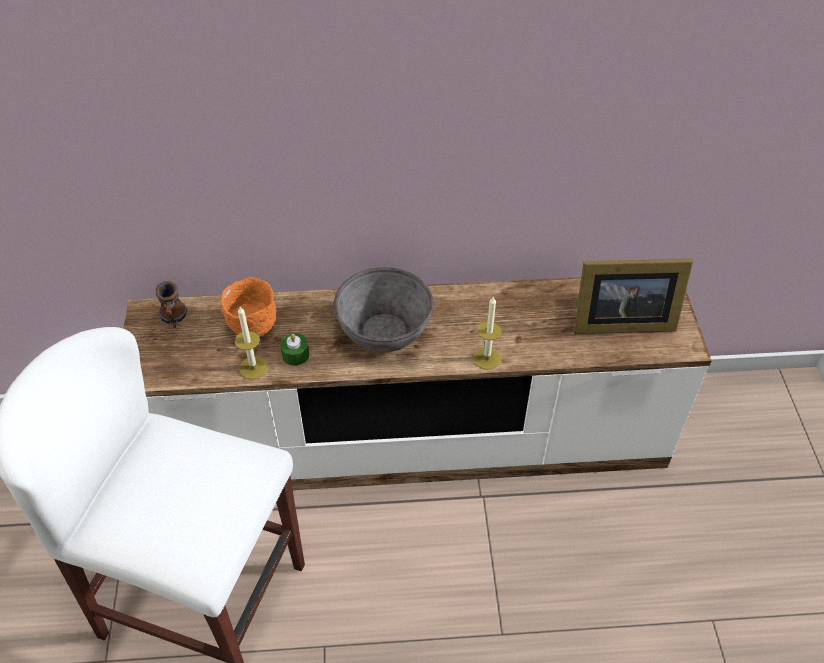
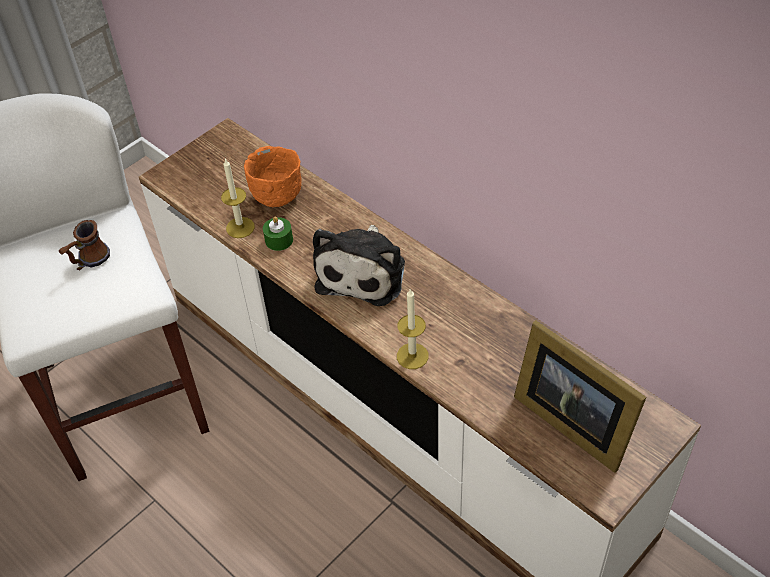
camera: 50 degrees right, 0 degrees up
mug [155,281,187,328] -> mug moved to [59,220,110,270]
grey bowl [334,267,434,352] -> plush toy [313,225,405,306]

